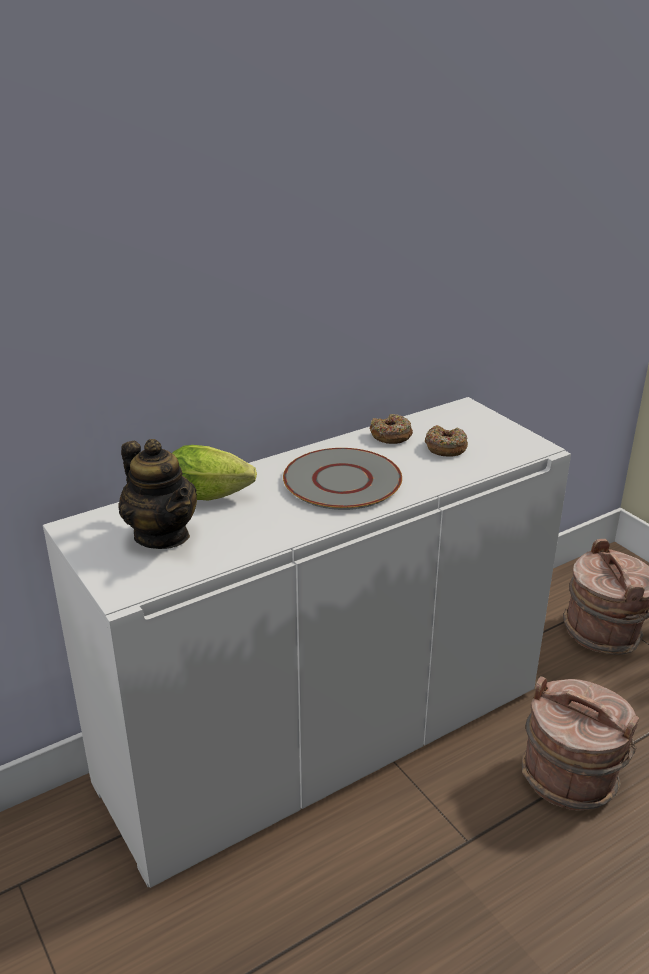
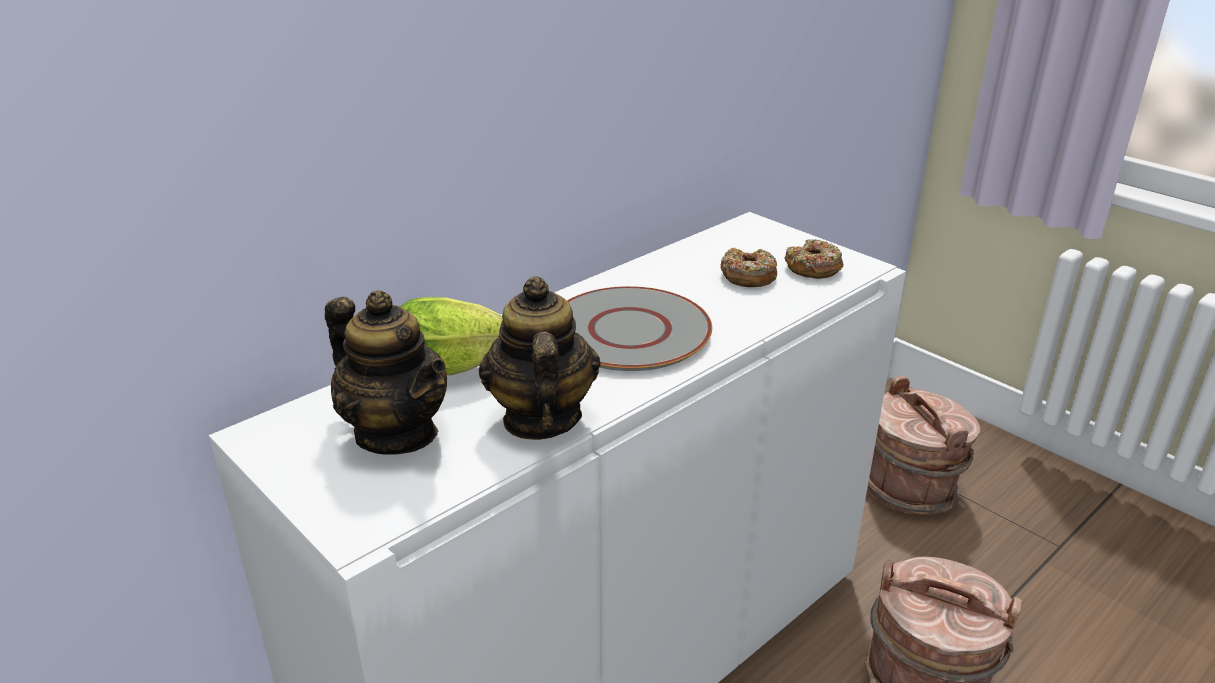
camera: 10 degrees left, 0 degrees up
donut [370,414,413,444] -> donut moved to [784,239,844,279]
none -> teapot [479,276,601,440]

